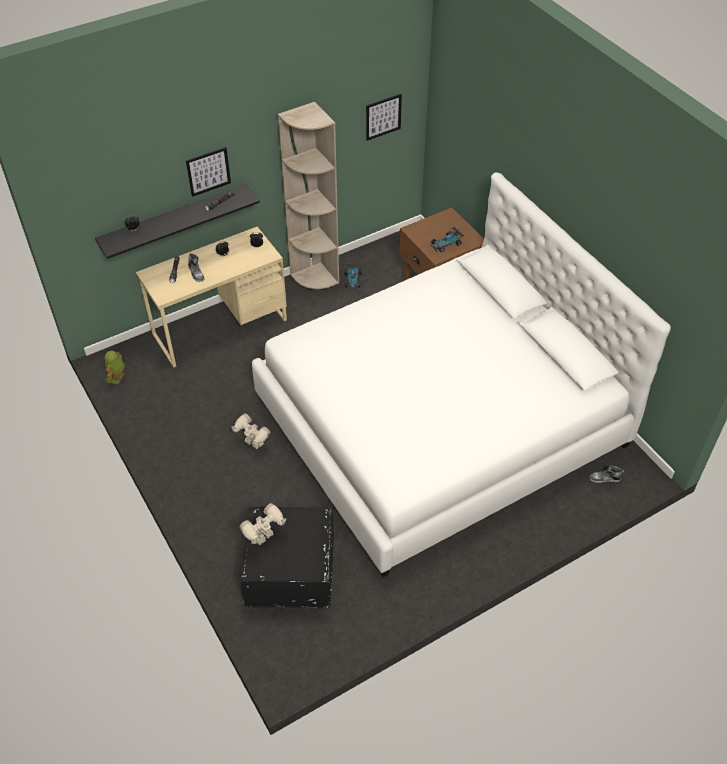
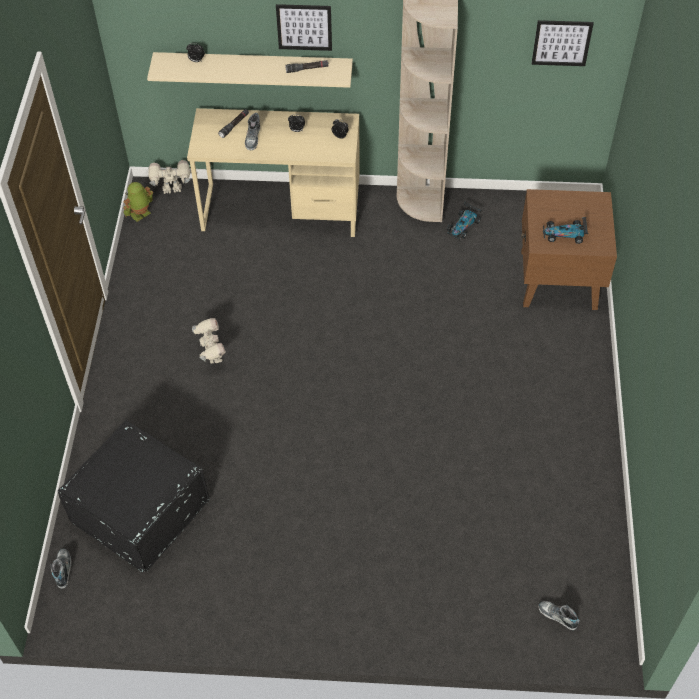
camera: 35 degrees right, 5 degrees up
black shelf [95,184,260,259] -> beige shelf [147,52,353,88]
toy robot [240,503,286,545] -> toy robot moved to [148,160,190,194]
white bed [252,172,671,577] -> none
none -> shoe [50,548,72,589]

